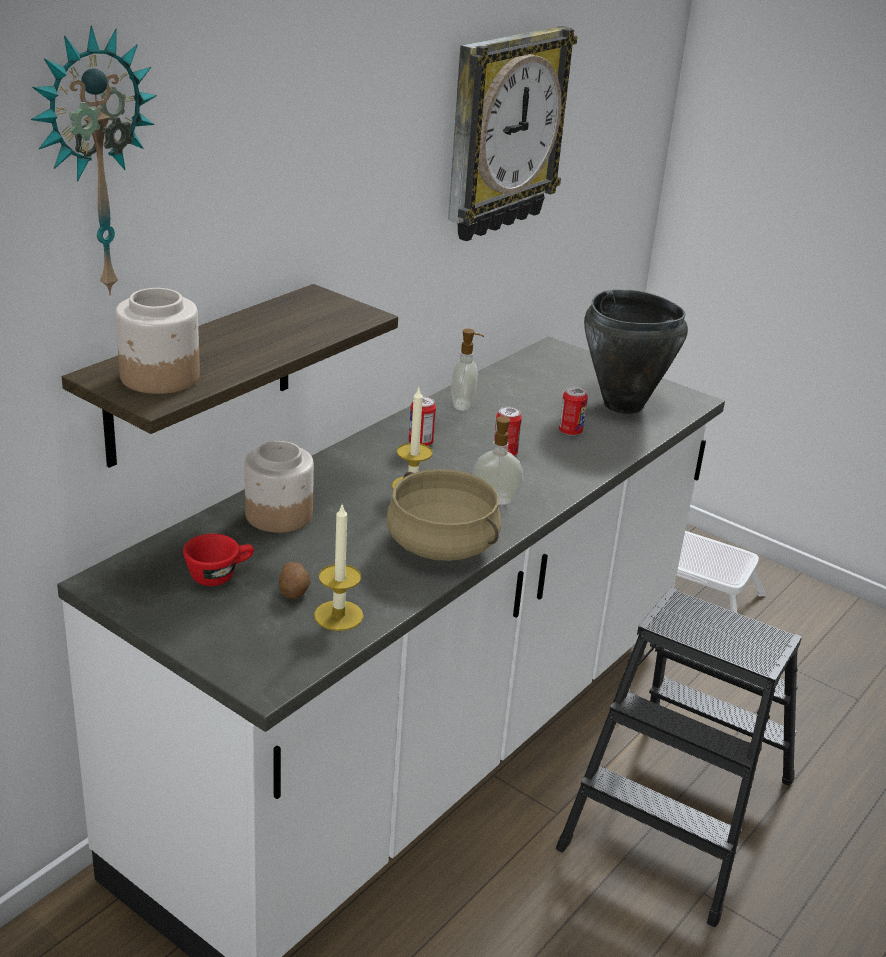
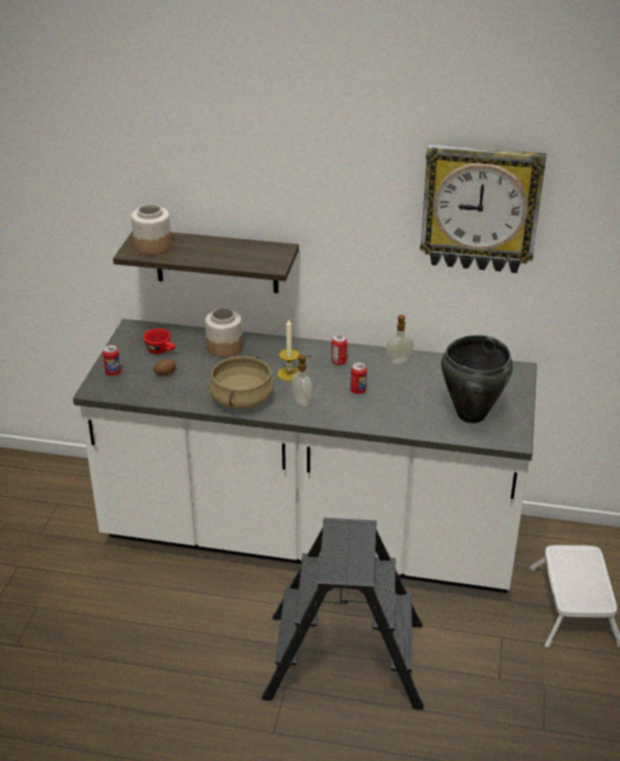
camera: 65 degrees right, 5 degrees up
wall clock [31,26,157,295] -> none
candle [314,503,363,631] -> none
can [559,387,588,436] -> can moved to [103,345,121,376]

